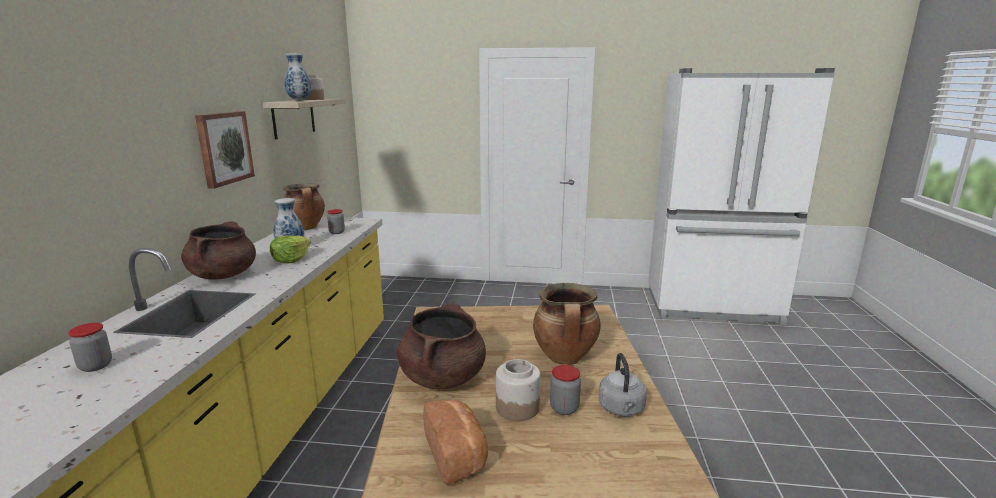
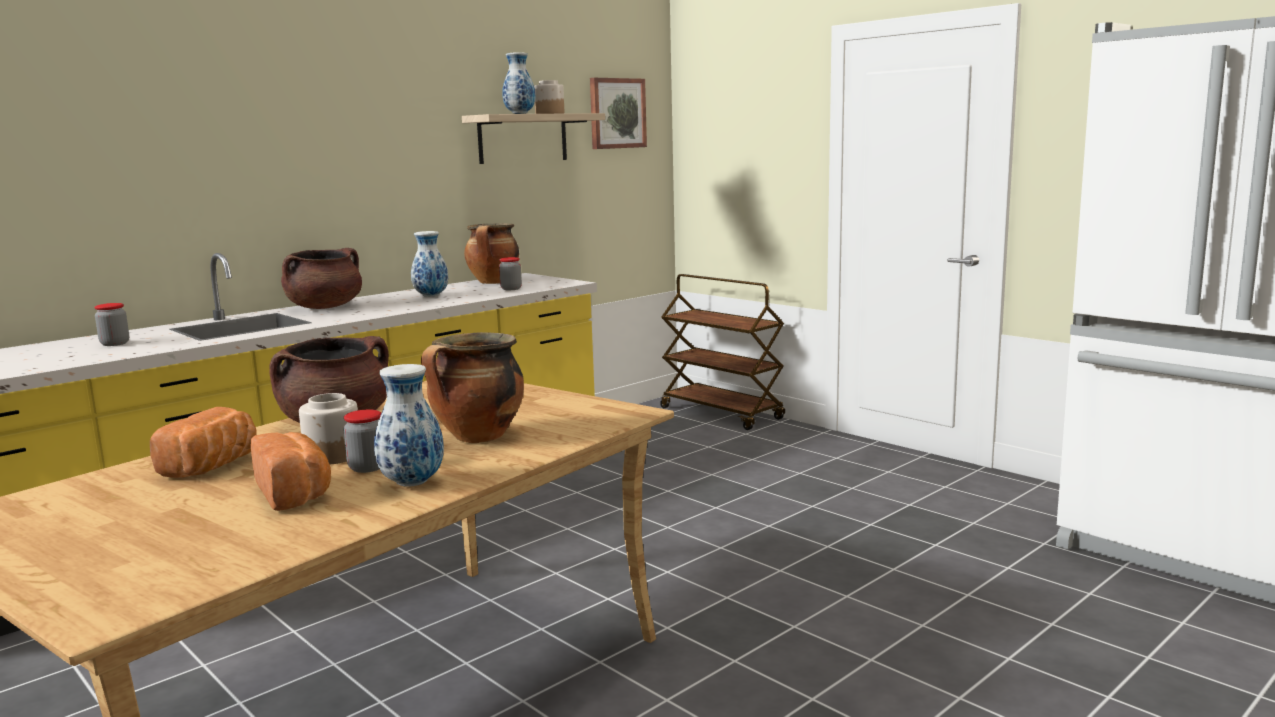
camera: 40 degrees right, 5 degrees down
picture [195,111,255,189] -> picture moved to [590,78,647,149]
lettuce [270,236,311,263] -> none
grey kettle [599,353,647,417] -> vase [374,364,444,487]
none -> bread [251,432,331,511]
none -> brown cart [660,274,785,430]

